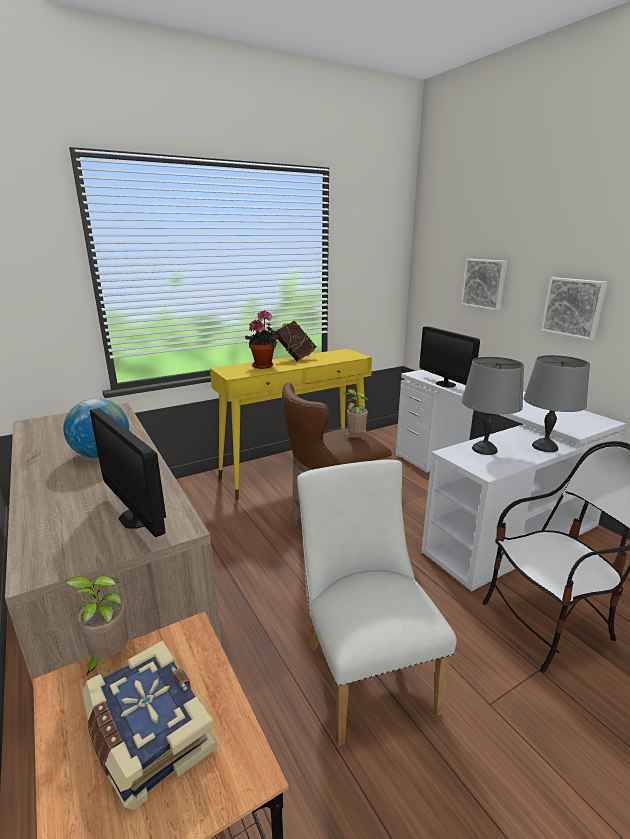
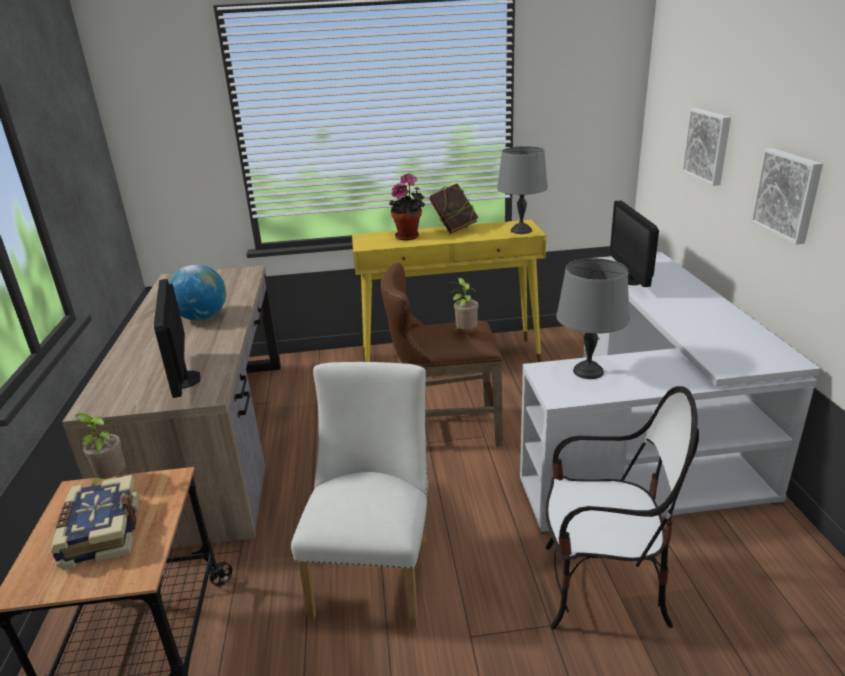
camera: 25 degrees right, 5 degrees up
grey table lamp [524,355,590,452] -> grey table lamp moved to [497,146,548,234]

